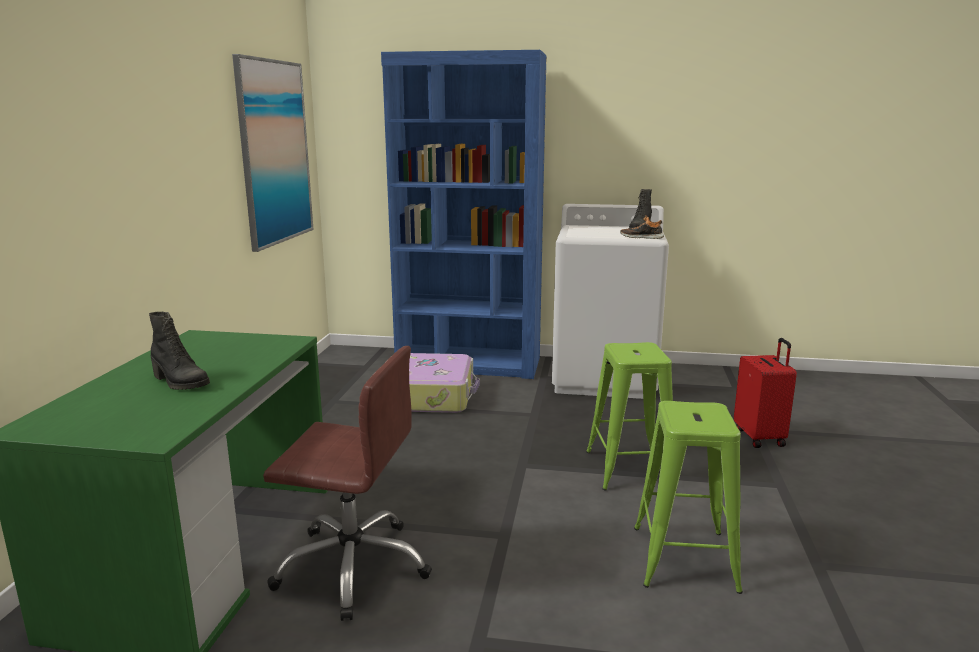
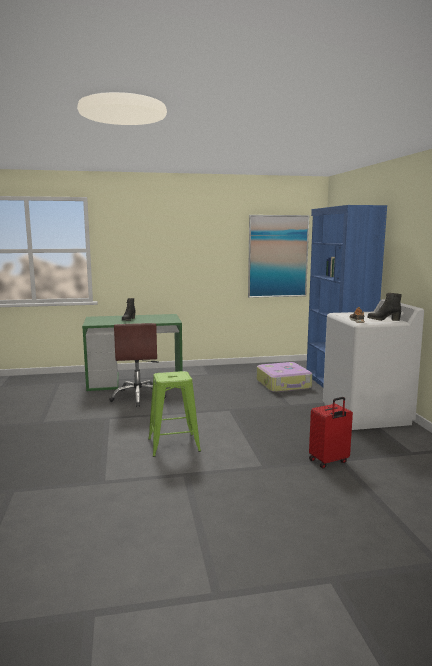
camera: 70 degrees right, 5 degrees down
green stool [586,342,678,491] -> none

